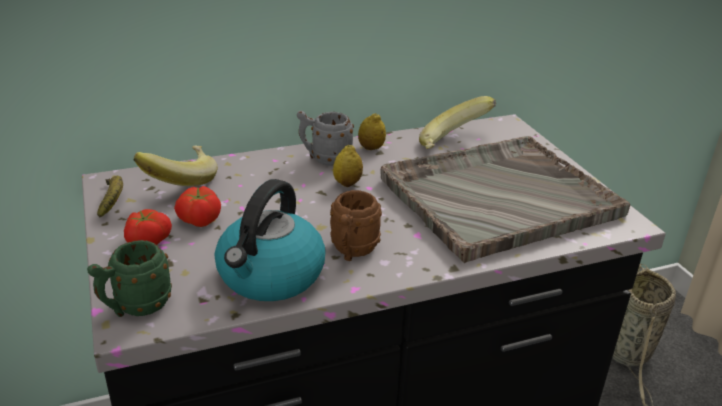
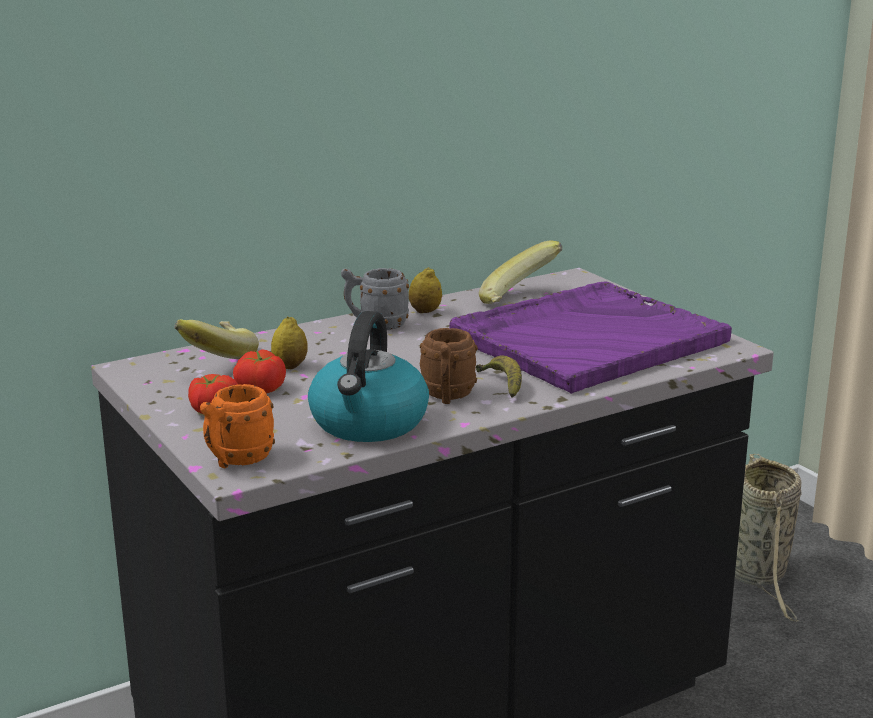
camera: 10 degrees left, 10 degrees down
green mug [87,240,172,317] -> orange mug [200,384,275,468]
banana [97,175,123,217] -> banana moved to [476,356,522,398]
lemon [333,145,363,187] -> lemon moved to [271,317,308,369]
grey tray [381,136,630,263] -> purple tray [449,281,732,394]

